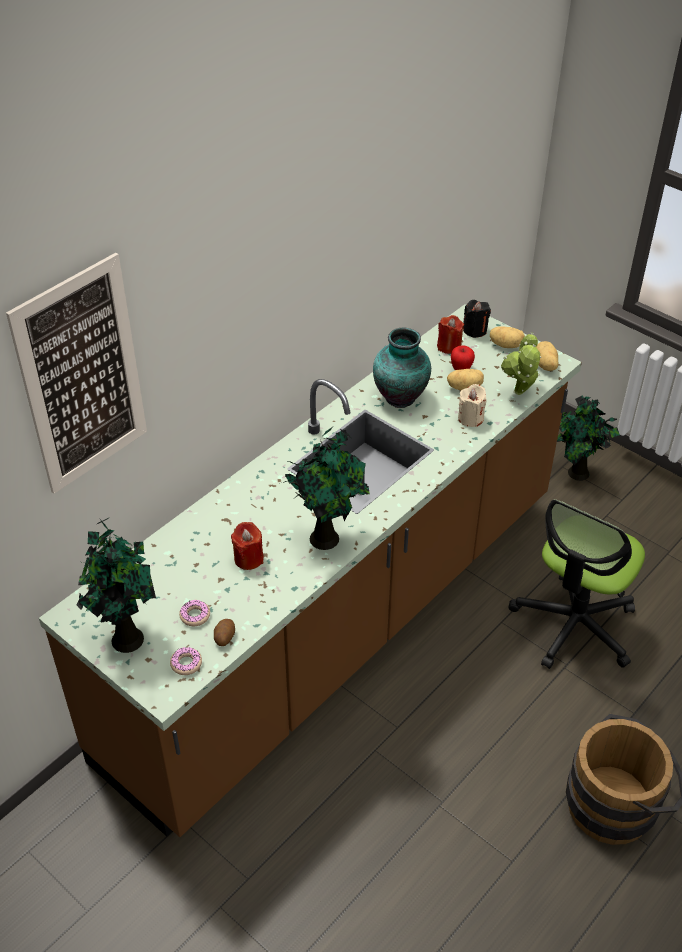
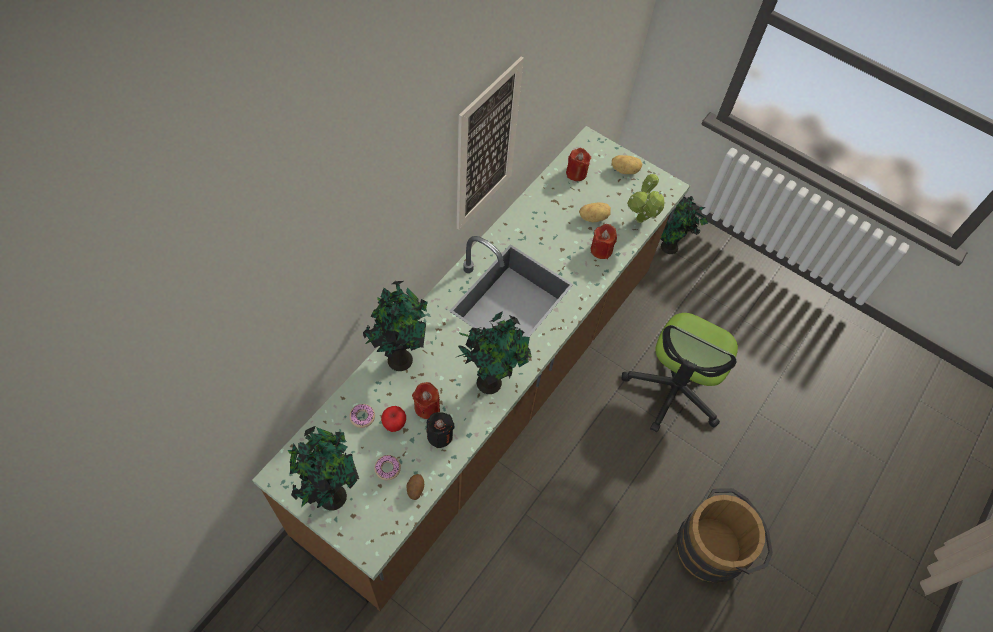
camera: 10 degrees left, 15 degrees up
picture [6,253,147,494] -> picture moved to [457,56,524,230]
donut [170,647,202,675] -> donut moved to [349,404,375,428]
vase [373,327,431,408] -> none
apple [451,346,475,370] -> apple moved to [381,406,406,432]
beige candle [458,384,487,427] -> red candle [591,224,617,259]
black candle [463,300,491,338] -> black candle moved to [426,412,455,448]
potato [536,341,558,371] -> none
none -> potted plant [363,280,428,371]

